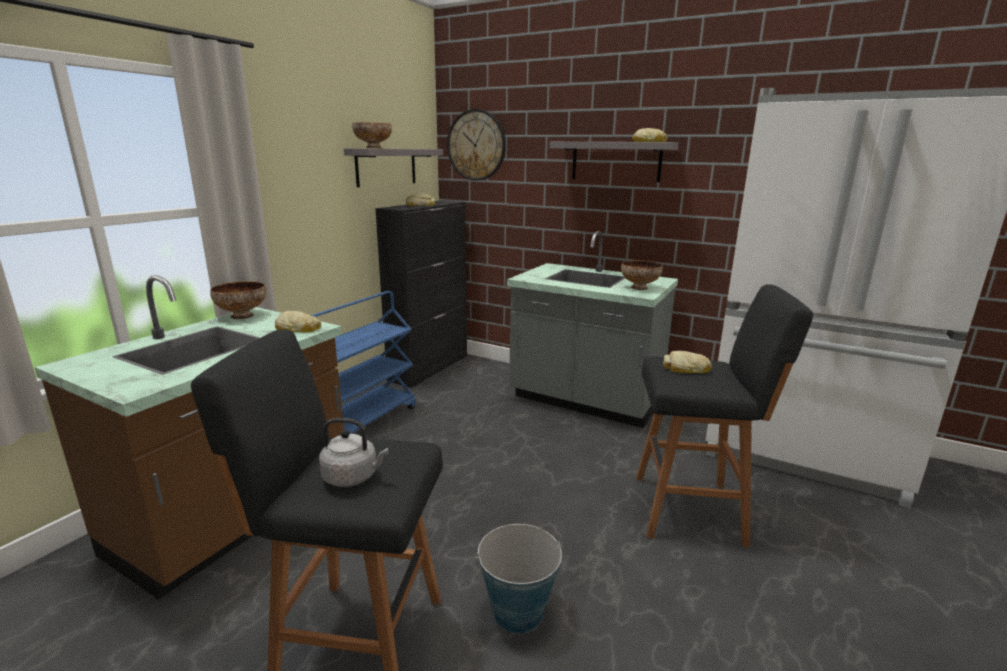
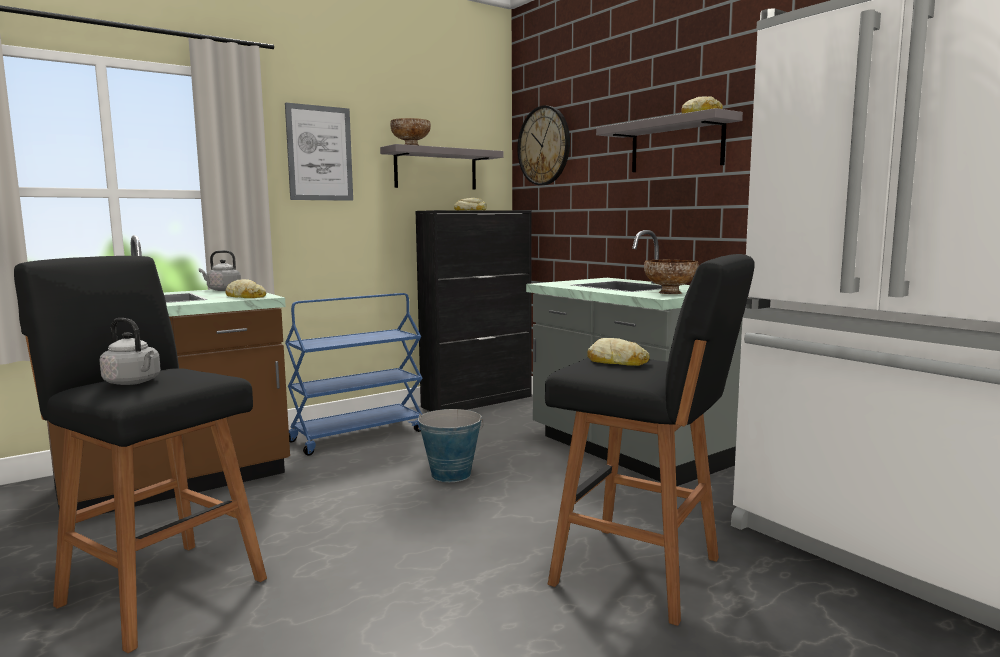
camera: 25 degrees right, 10 degrees down
bowl [210,281,266,319] -> grey kettle [199,250,241,291]
bucket [476,524,562,634] -> bucket moved to [418,409,484,482]
none -> picture [285,103,353,201]

